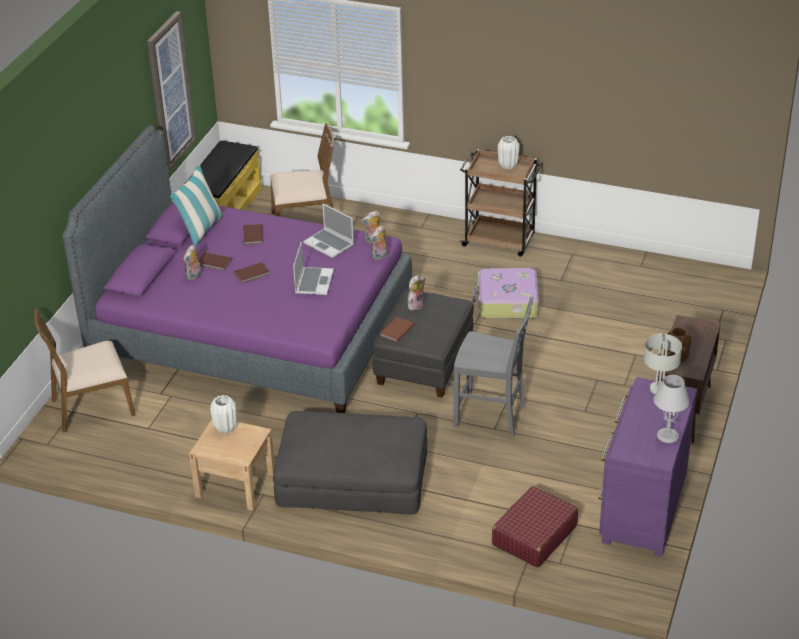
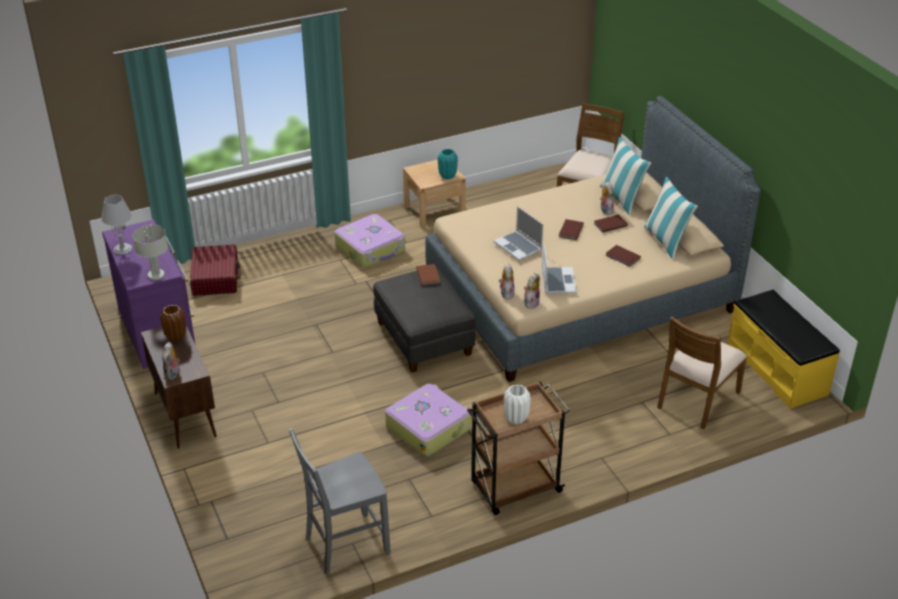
camera: 135 degrees right, 0 degrees up
purple bed [62,125,412,413] -> beige bed [425,96,761,382]
picture [147,11,196,171] -> none
white vase [210,395,236,433] -> turquoise vase [438,149,458,180]
grey ottoman [273,411,427,515] -> suitcase [334,214,405,268]
laptop [303,203,354,258] -> laptop turned 90 degrees clockwise [542,243,577,294]
plush toy [408,275,425,310] -> plush toy moved to [162,342,180,380]
grey chair [454,297,534,436] -> grey chair moved to [289,428,391,574]
none -> pillow [600,137,651,215]

